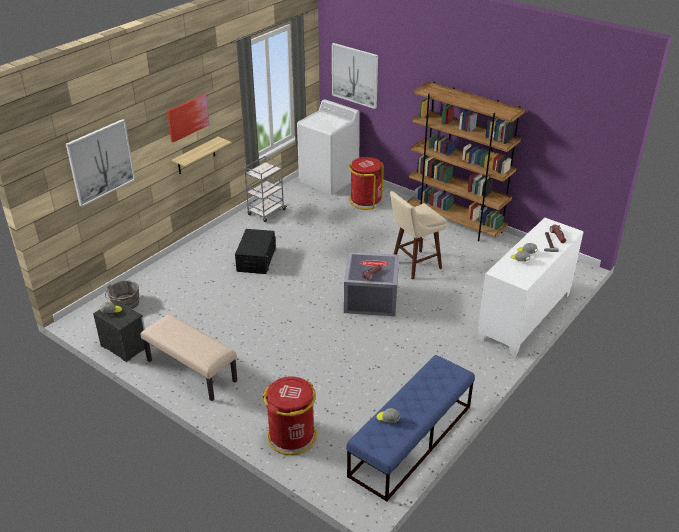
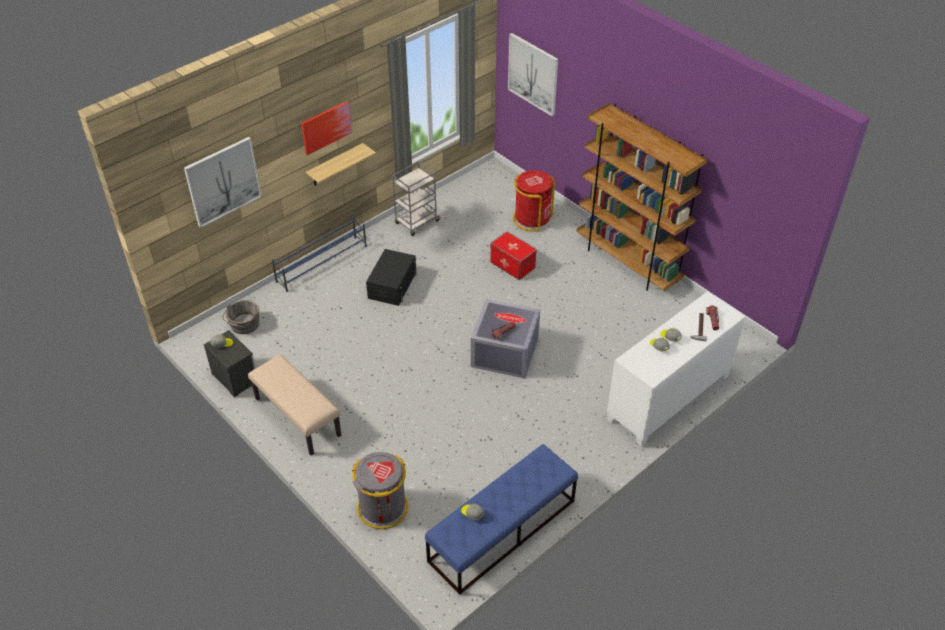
camera: 10 degrees right, 10 degrees up
red trash can [263,376,317,455] -> grey trash can [352,452,408,529]
white washing machine [297,99,360,195] -> none
beige stool [390,191,447,280] -> none
none -> blue shoe rack [272,216,367,292]
none -> storage box [490,231,537,280]

